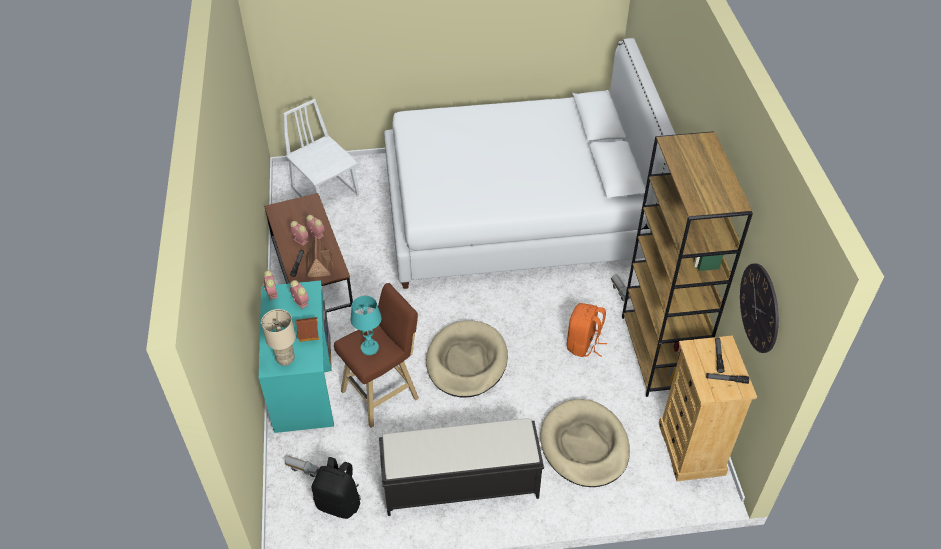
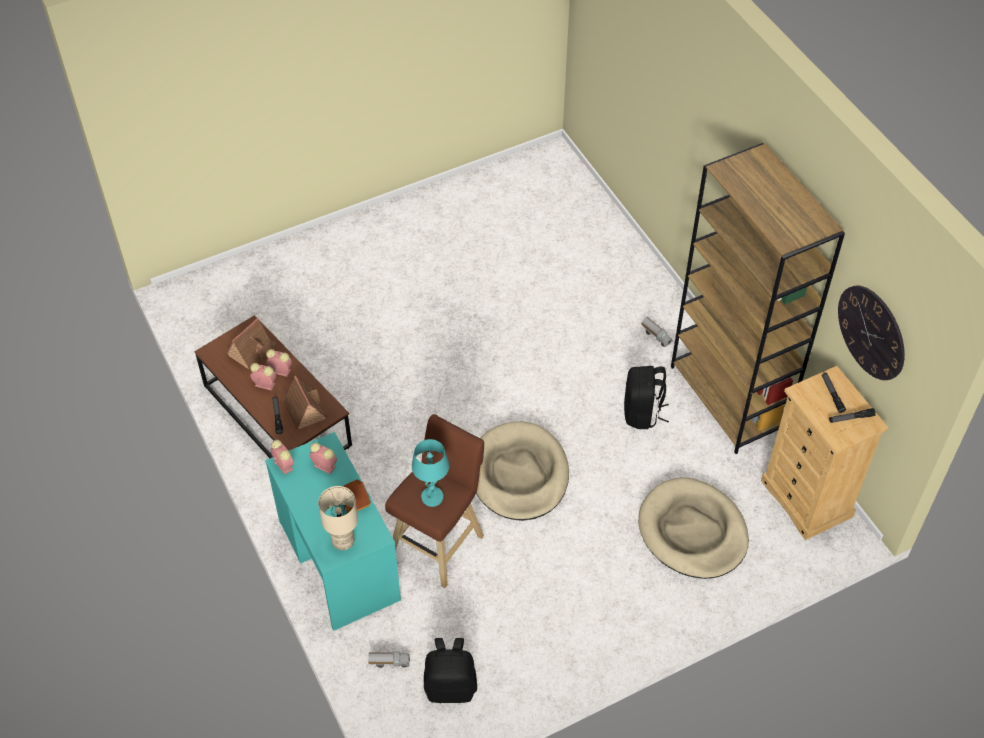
camera: 20 degrees left, 5 degrees up
white chair [283,99,359,197] -> none
black bench [379,418,544,516] -> none
white bed [384,38,676,289] -> none
orange backpack [567,303,607,357] -> black backpack [624,366,669,429]
none -> toy house [226,318,277,369]

